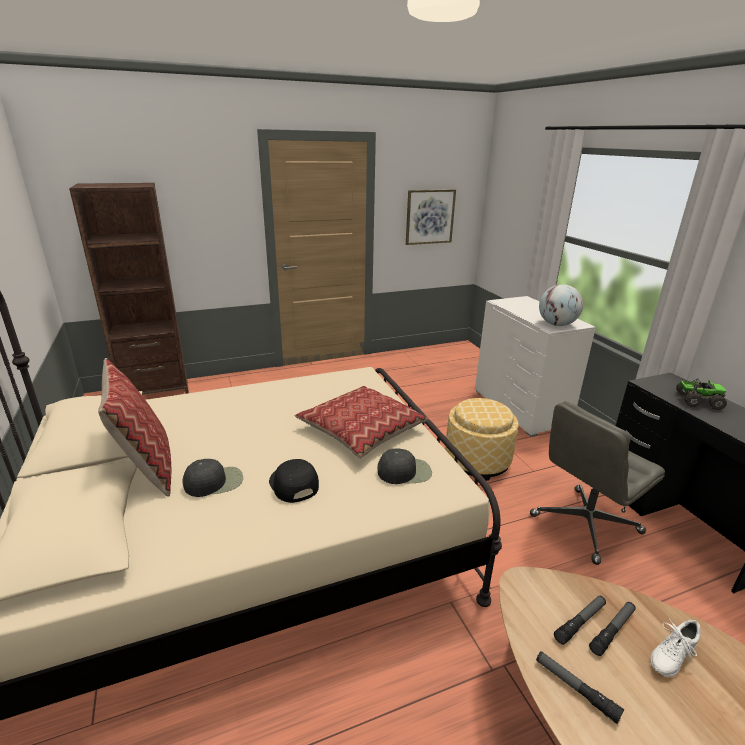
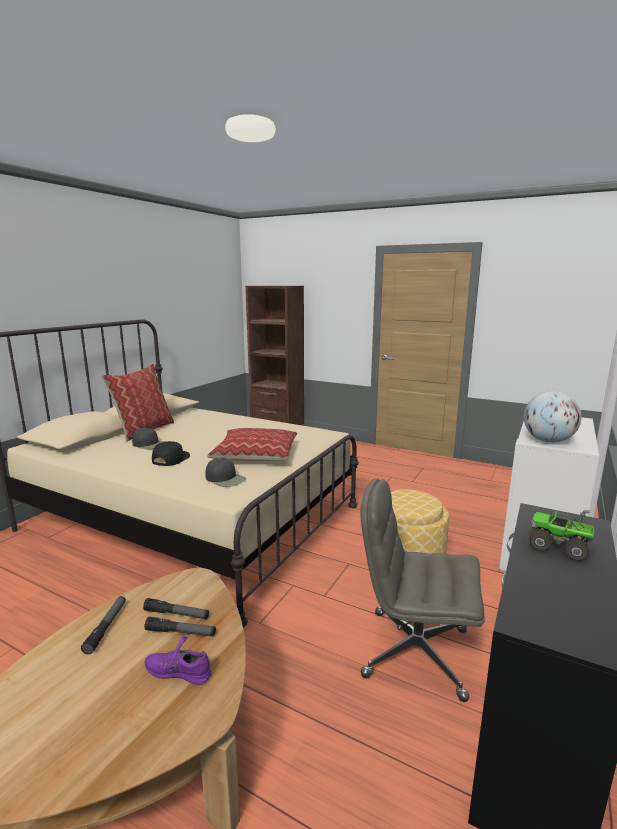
camera: 50 degrees right, 10 degrees down
picture [406,189,456,245] -> none
white shoe [651,620,701,677] -> purple shoe [145,632,211,685]
toy truck [676,378,727,410] -> toy truck turned 150 degrees clockwise [529,510,594,561]

